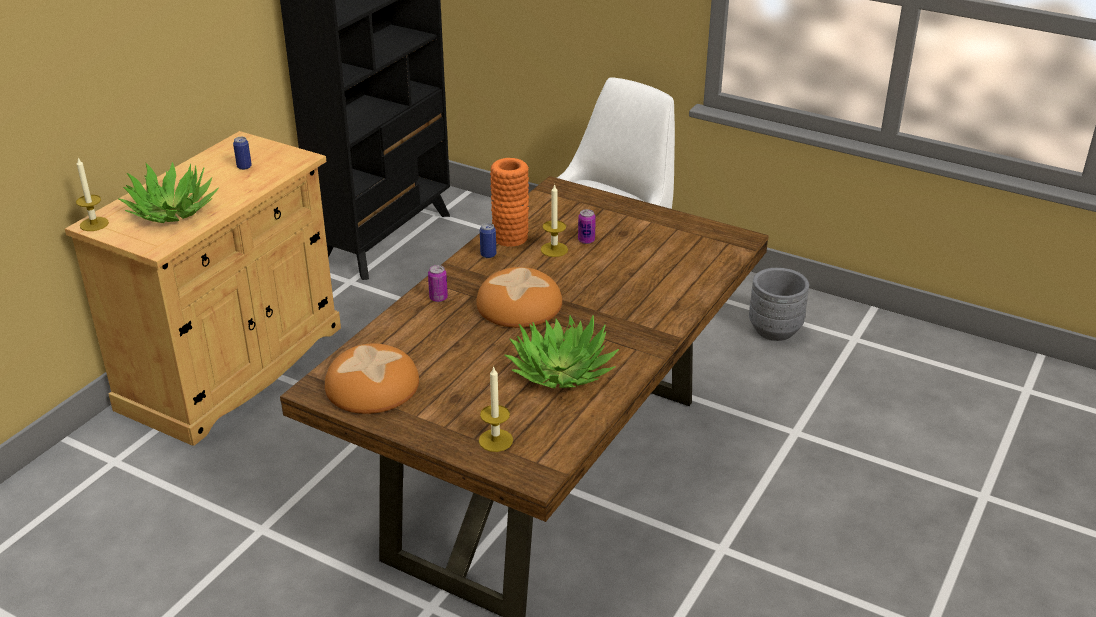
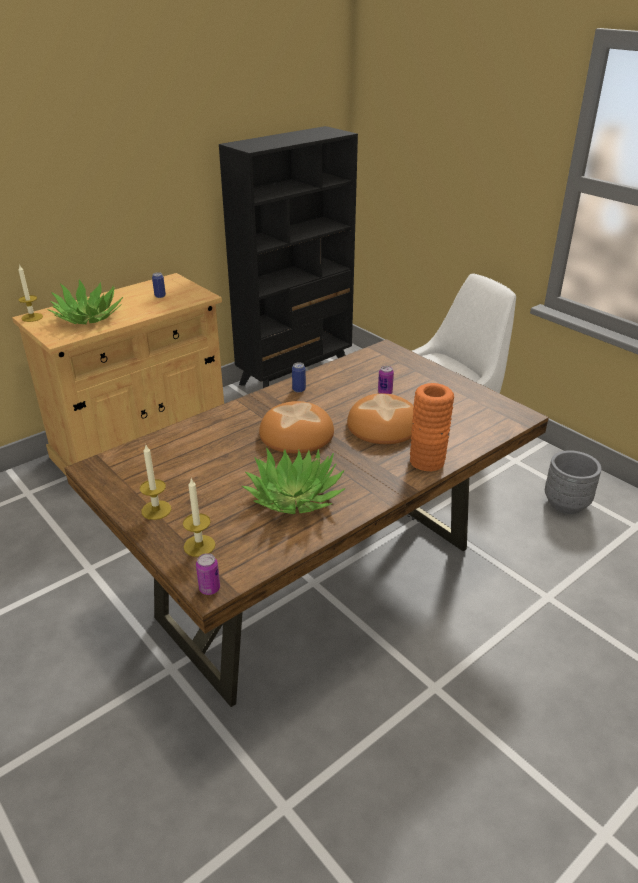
camera: 20 degrees right, 0 degrees up
bread [325,343,419,414] -> bread moved to [347,394,414,444]
can [428,265,448,302] -> can moved to [196,553,220,595]
orange vase [490,158,529,246] -> orange vase moved to [410,383,454,471]
candle [541,184,568,257] -> candle moved to [140,445,171,520]

